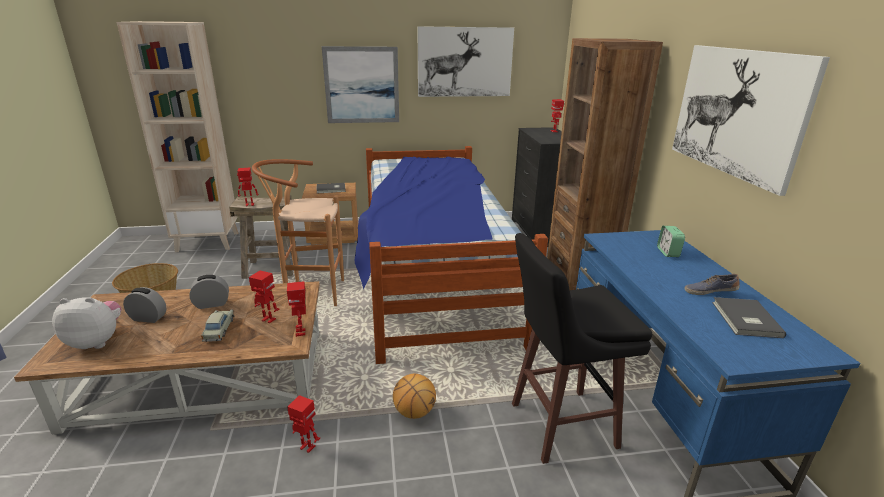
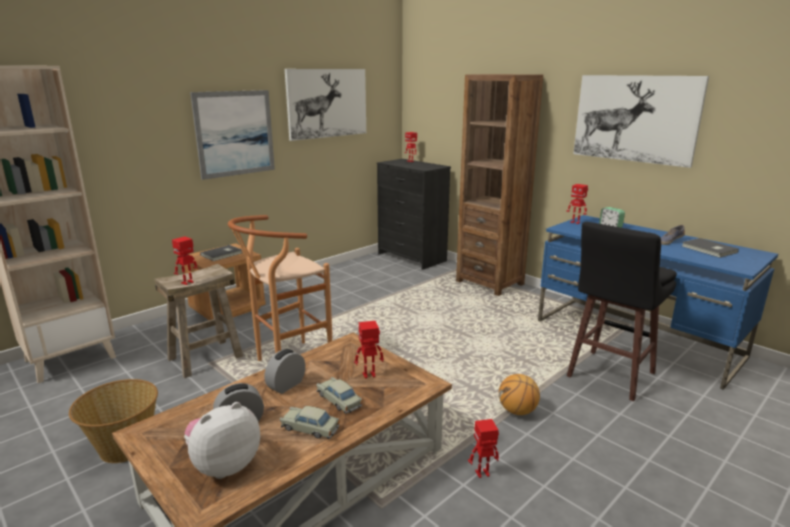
camera: 35 degrees left, 5 degrees down
toy robot [287,281,306,337] -> toy robot moved to [566,184,588,224]
bed [355,146,548,364] -> none
none -> beige toy car [280,406,340,439]

